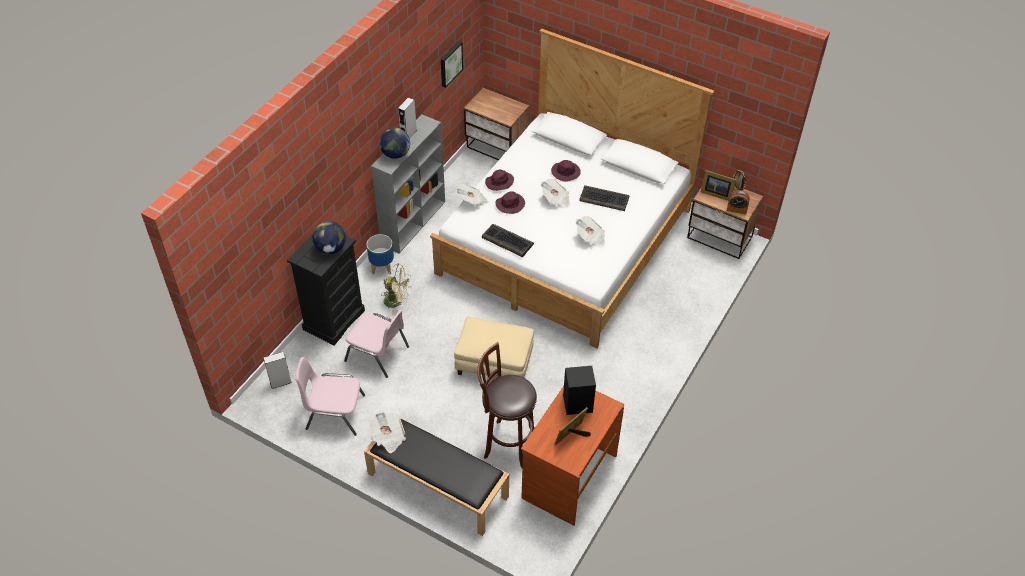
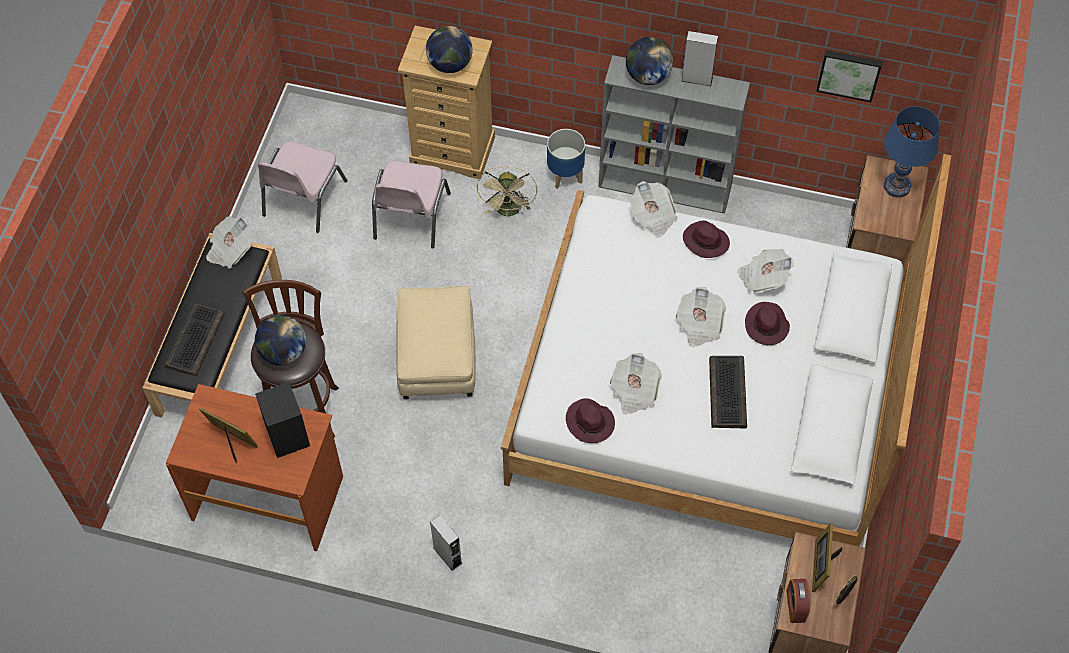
camera: 75 degrees right, 10 degrees up
grey speaker [264,352,292,389] -> grey speaker moved to [430,515,462,571]
black dresser [287,234,365,345] -> beige dresser [398,26,495,179]
pink chair [295,357,365,436] -> pink chair turned 150 degrees counterclockwise [258,141,348,233]
keyboard [482,224,534,257] -> keyboard moved to [165,303,225,376]
purple hat [495,191,525,214] -> purple hat moved to [566,398,615,443]
none -> globe [255,315,306,365]
none -> newspaper [737,249,794,293]
none -> blue table lamp [884,106,940,198]

